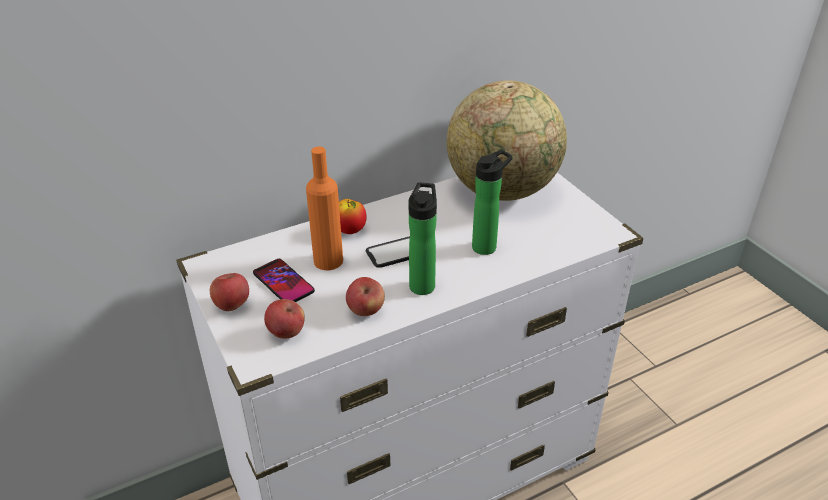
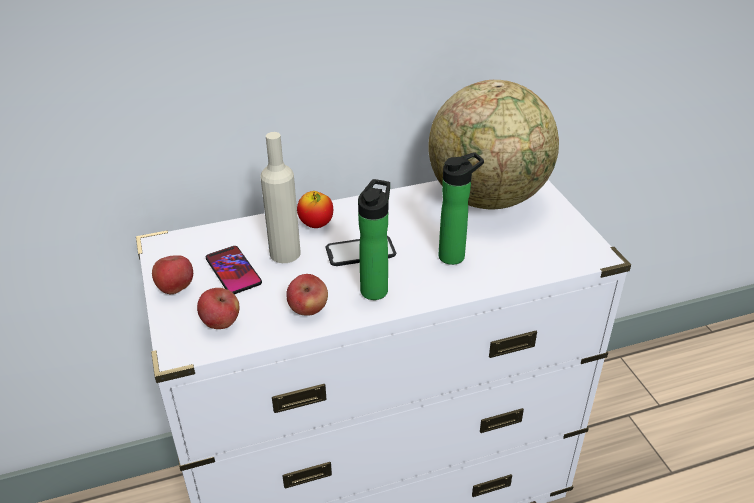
camera: 10 degrees right, 0 degrees up
orange bottle [306,147,343,270] -> beige bottle [260,132,301,263]

